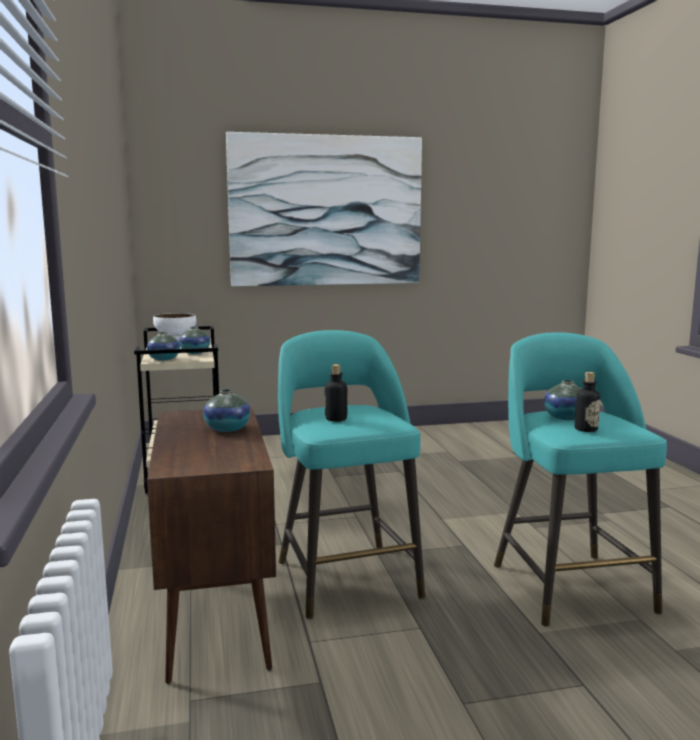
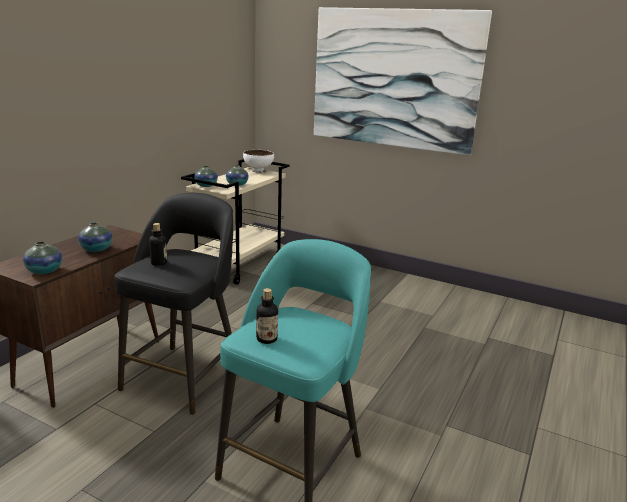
camera: 40 degrees right, 10 degrees up
turquoise stool [278,330,425,619] -> black stool [114,193,233,415]
vase [544,380,582,420] -> vase moved to [23,241,62,274]

